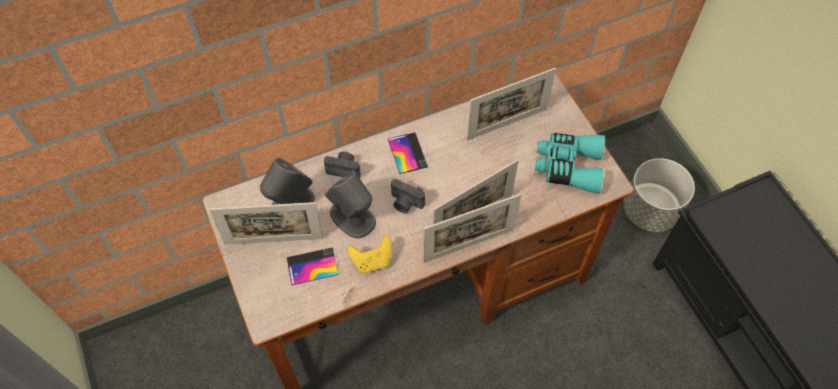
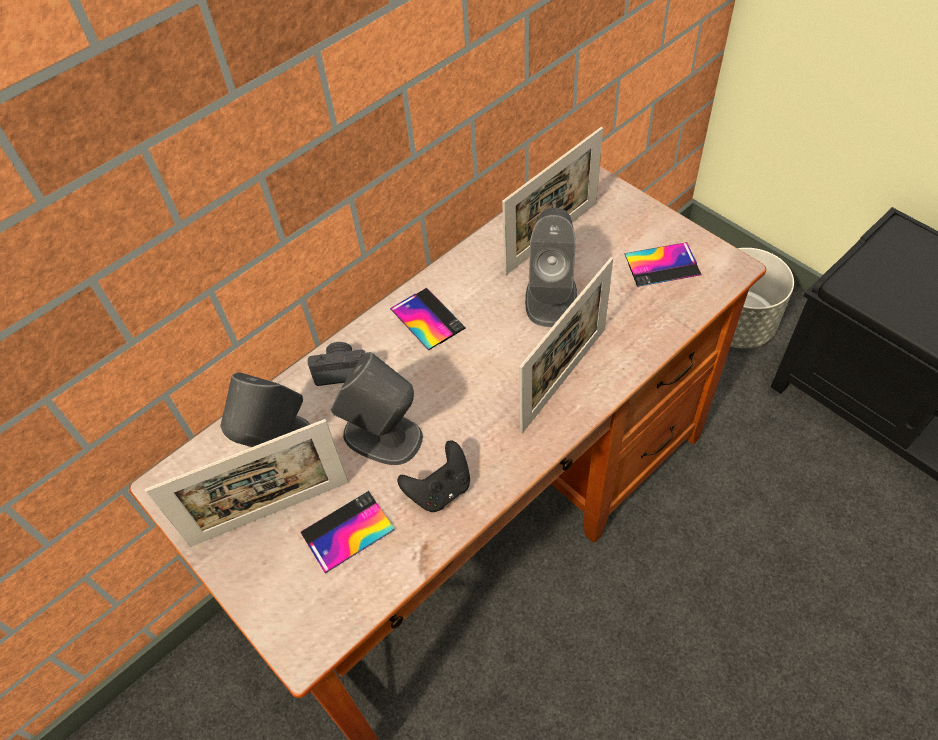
camera: 15 degrees left, 5 degrees down
yellow game controller [348,235,392,273] -> black game controller [397,440,470,512]
camera [391,179,425,213] -> none
picture frame [423,193,522,263] -> none
turquoise binoculars [535,133,605,193] -> phone [625,242,702,287]
none -> grey speaker [525,208,577,327]

